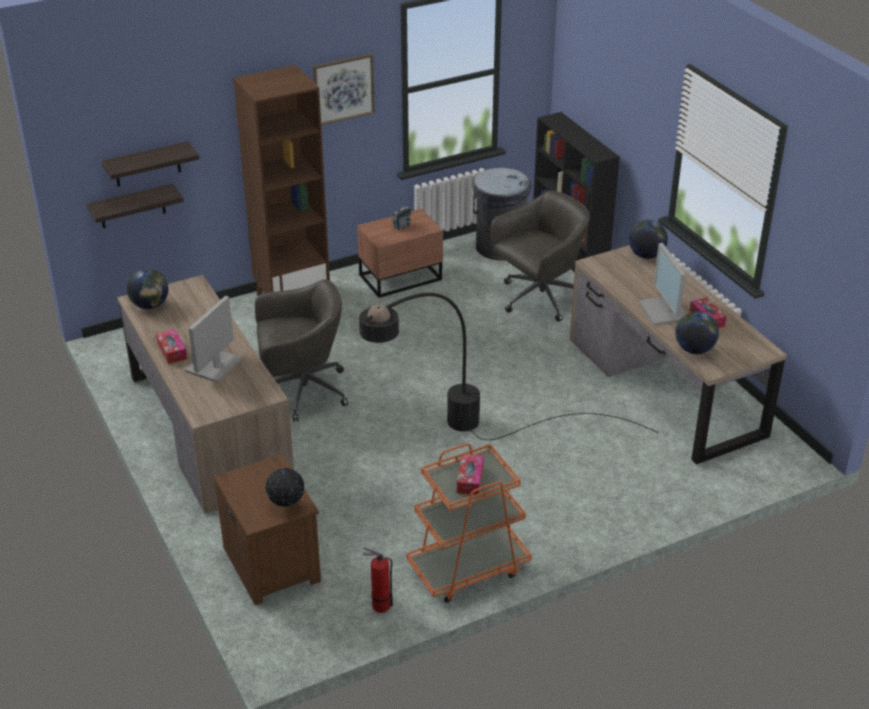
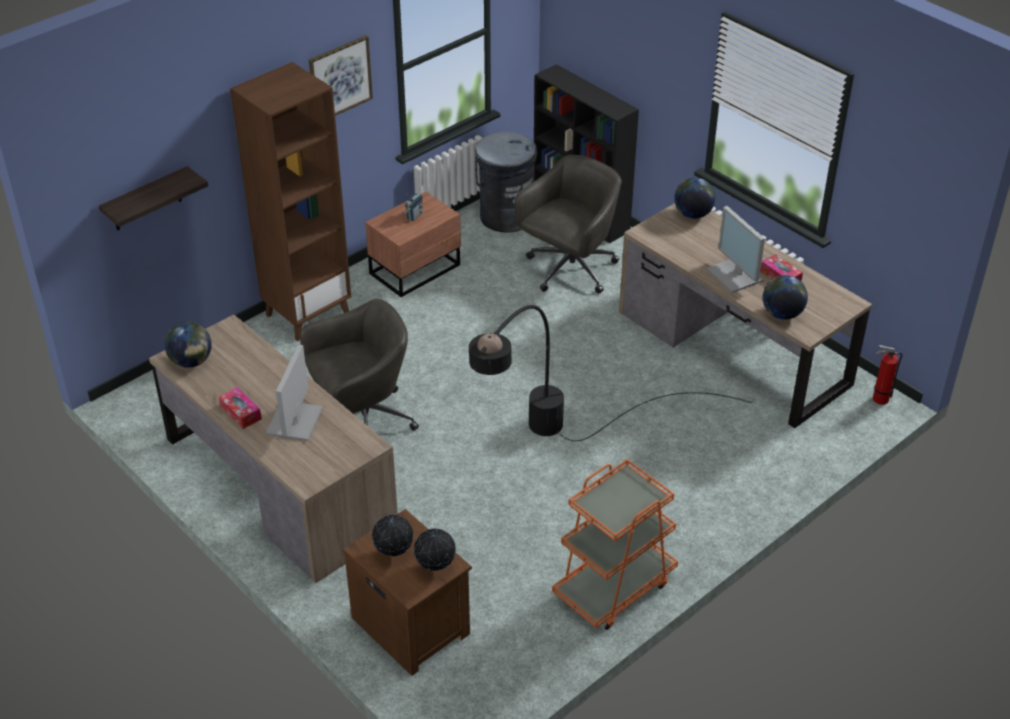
camera: 15 degrees left, 5 degrees up
shelf [87,184,184,228] -> none
fire extinguisher [363,545,393,613] -> fire extinguisher moved to [873,345,902,405]
tissue box [457,454,484,495] -> none
none -> globe [372,515,413,556]

